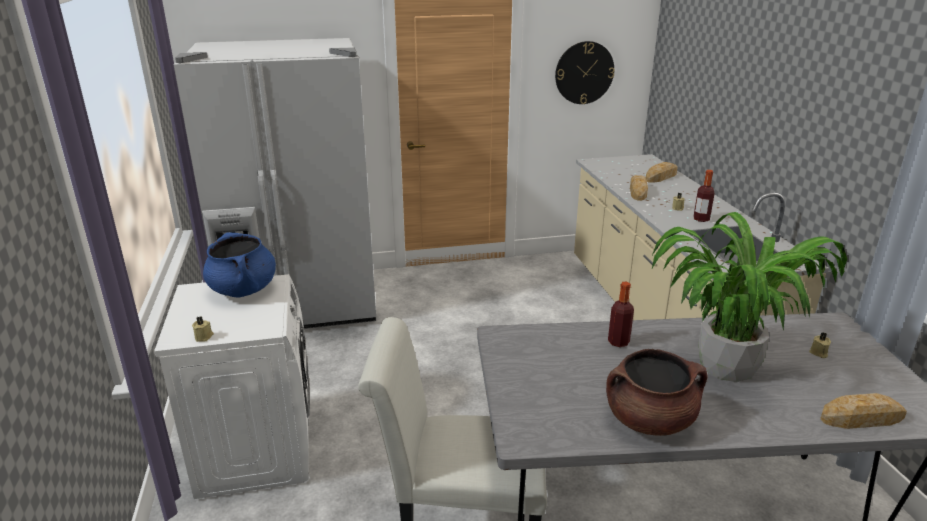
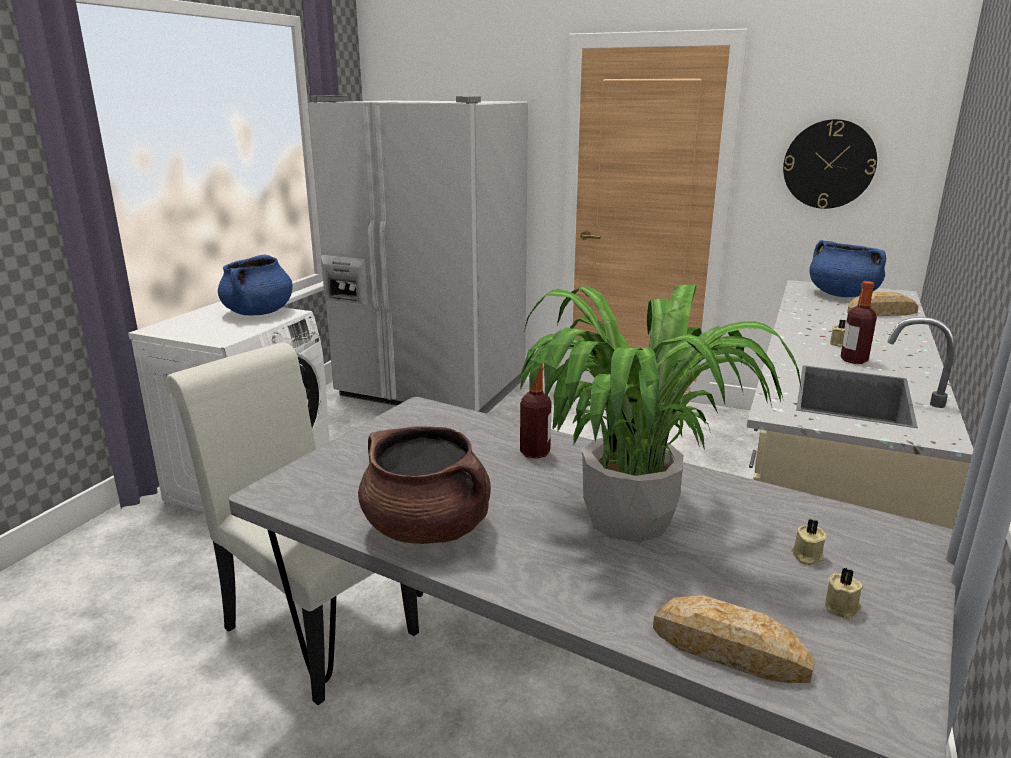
camera: 35 degrees right, 5 degrees down
beige candle [192,317,214,342] -> beige candle moved to [825,568,863,619]
bread [630,175,648,201] -> none
none -> blue cooking pot [810,240,886,297]

